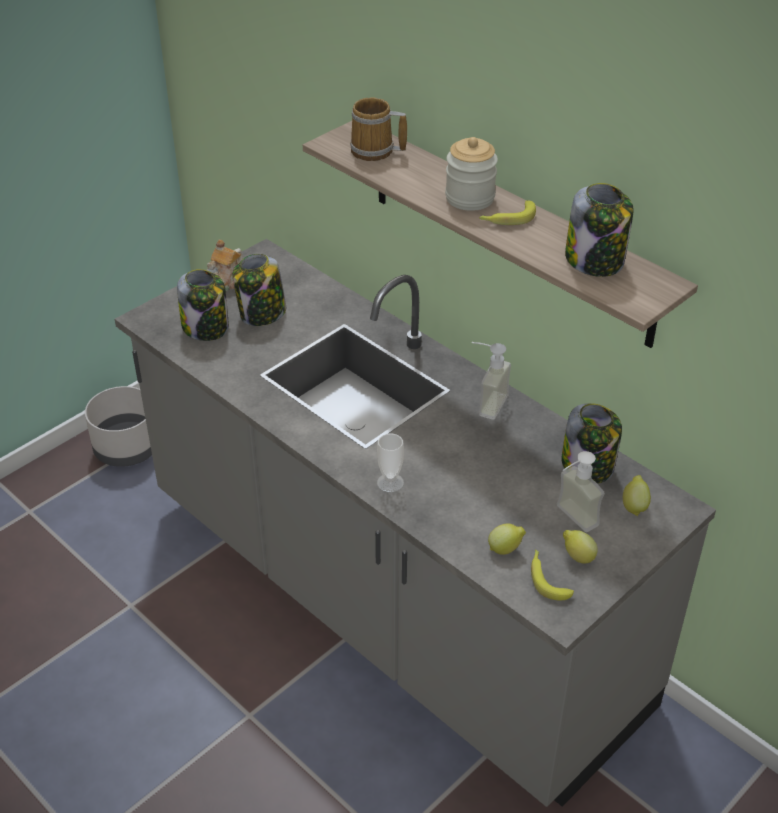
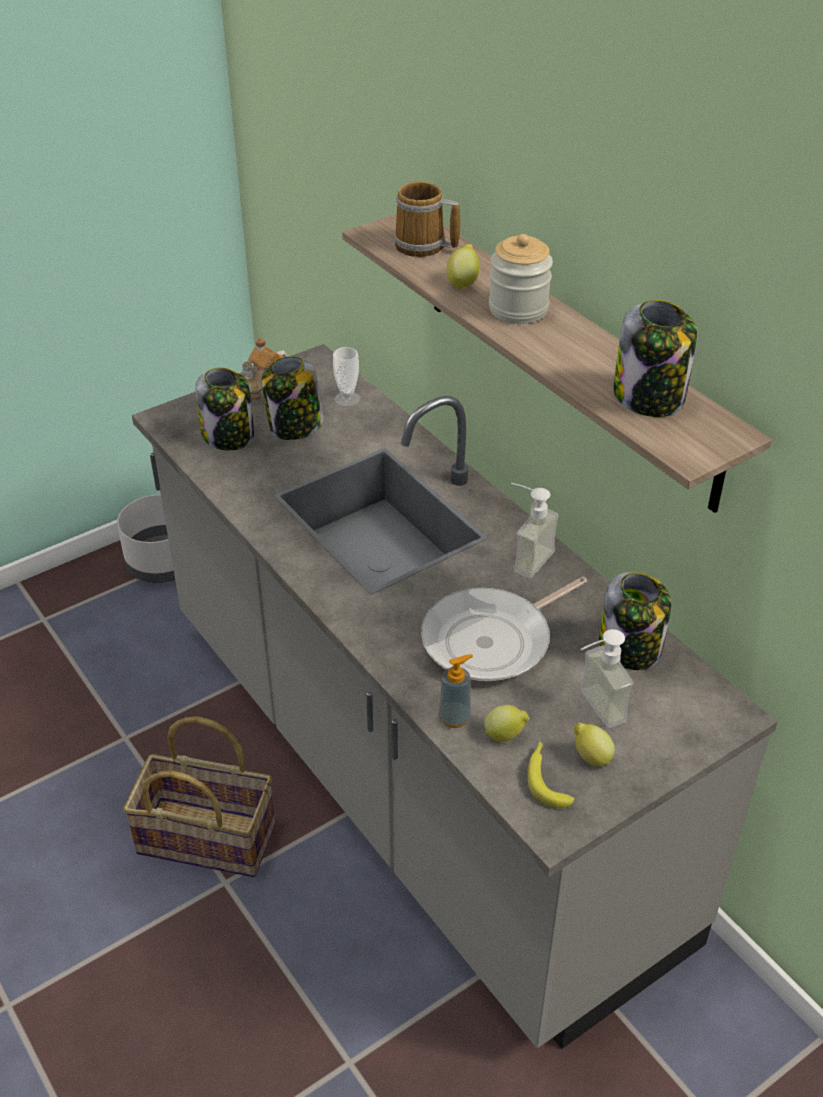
camera: 10 degrees right, 0 degrees up
cup [377,433,404,492] -> cup moved to [333,347,360,407]
banana [479,201,536,225] -> none
lemon [623,475,651,516] -> lemon moved to [446,244,479,290]
none -> basket [123,716,275,877]
none -> frying pan [421,577,587,681]
none -> soap dispenser [439,654,473,728]

